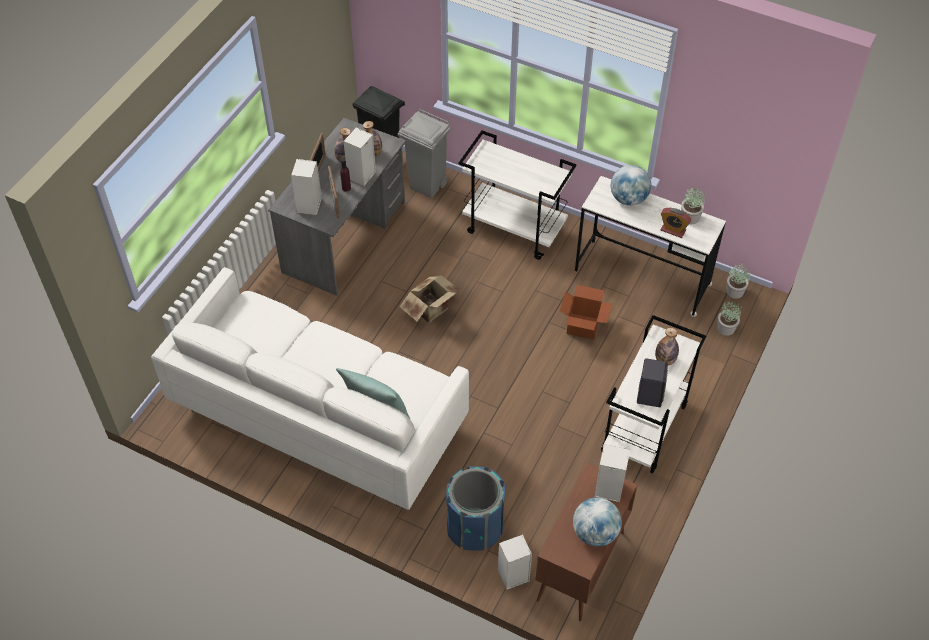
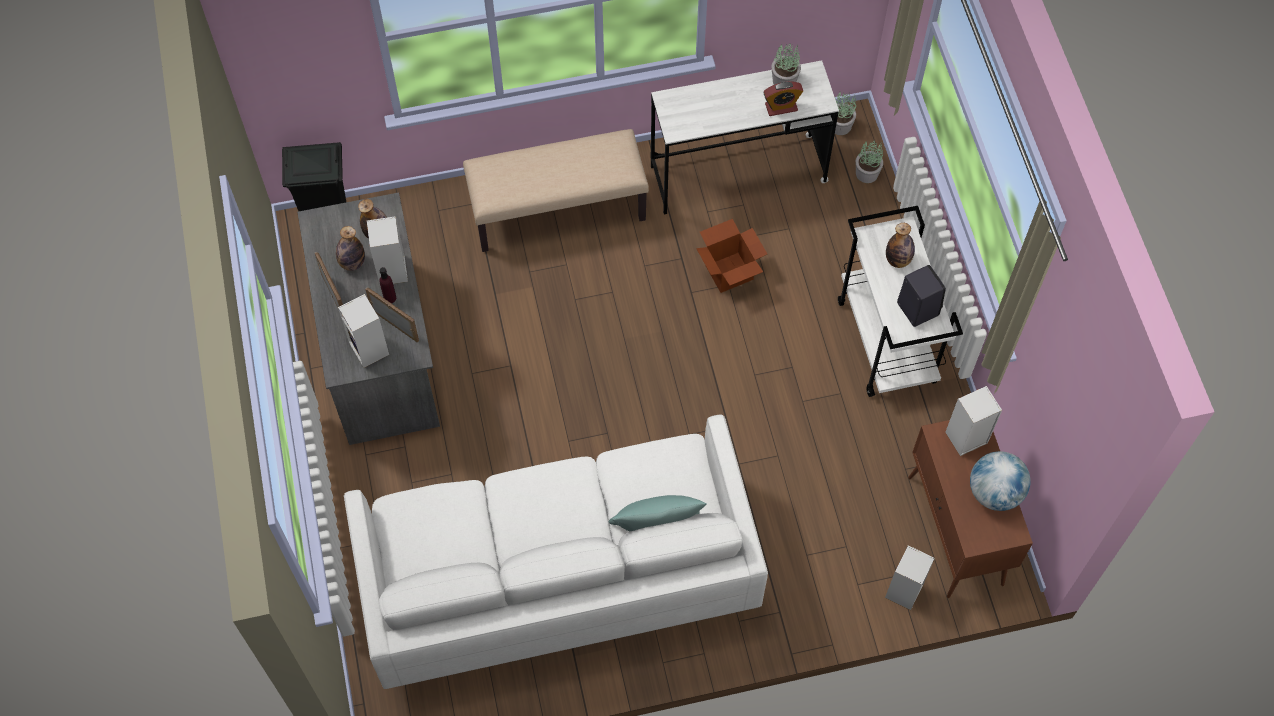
camera: 40 degrees left, 10 degrees up
grey trash can [398,109,451,198] -> none
cardboard box [399,275,460,323] -> none
blue trash can [446,466,505,551] -> none
white cart [458,130,577,260] -> beige bench [463,129,649,252]
globe [611,165,651,206] -> none

